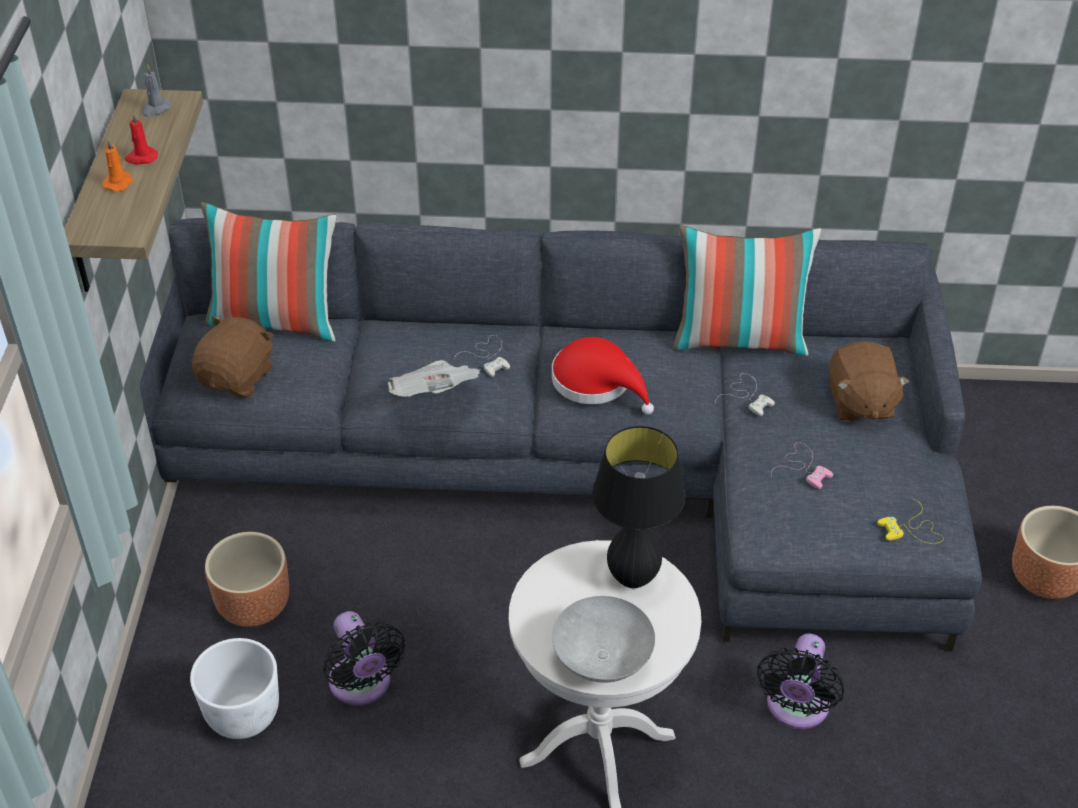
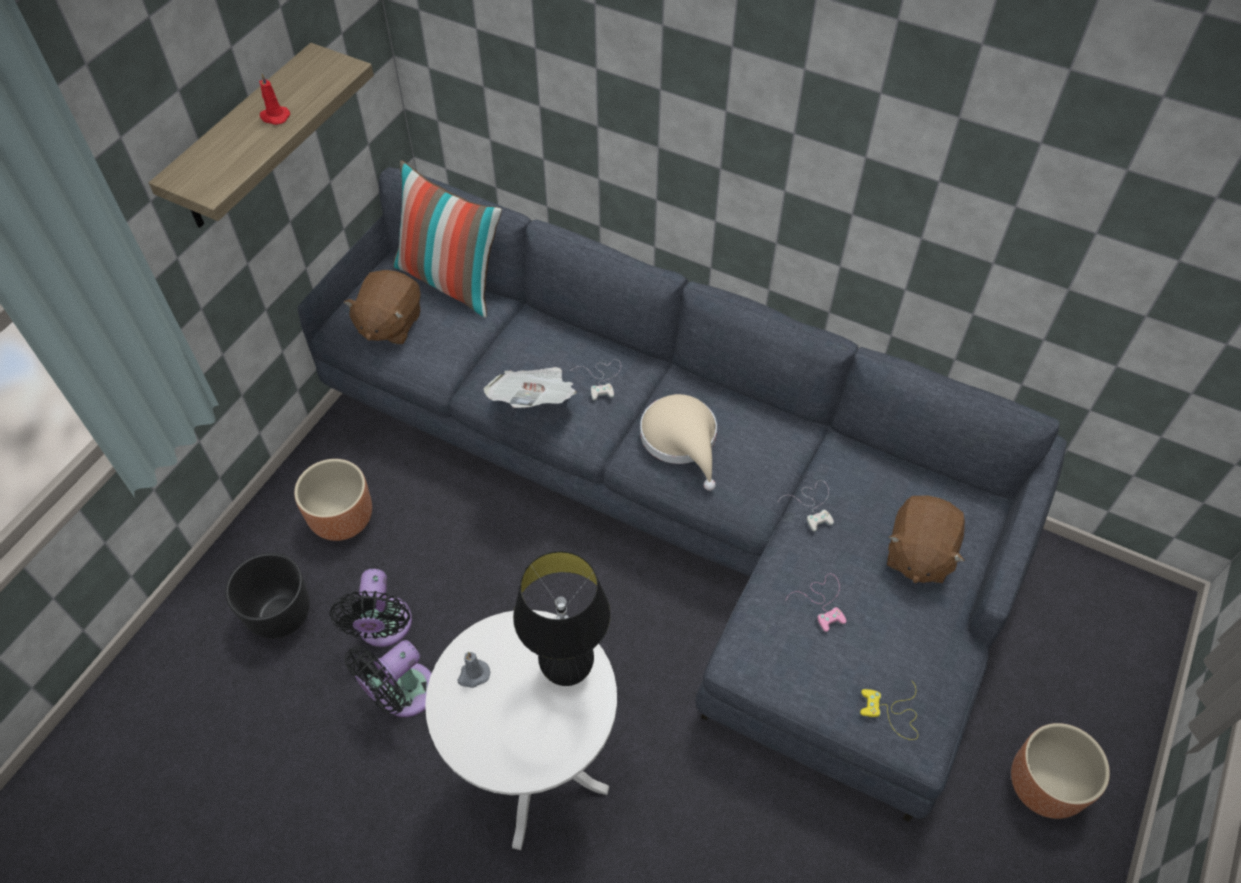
camera: 25 degrees right, 10 degrees up
orange candle [102,139,133,192] -> none
grey candle [142,64,171,117] -> grey candle moved to [457,652,490,688]
white planter [190,638,279,739] -> black planter [225,553,310,639]
brown plush toy [192,316,274,397] -> brown plush toy turned 150 degrees clockwise [344,270,421,345]
red hat [552,337,654,415] -> beige hat [640,394,717,491]
grey bowl [552,596,655,683] -> none
pillow [673,226,821,356] -> none
black fan [757,633,844,729] -> black fan moved to [344,640,432,717]

